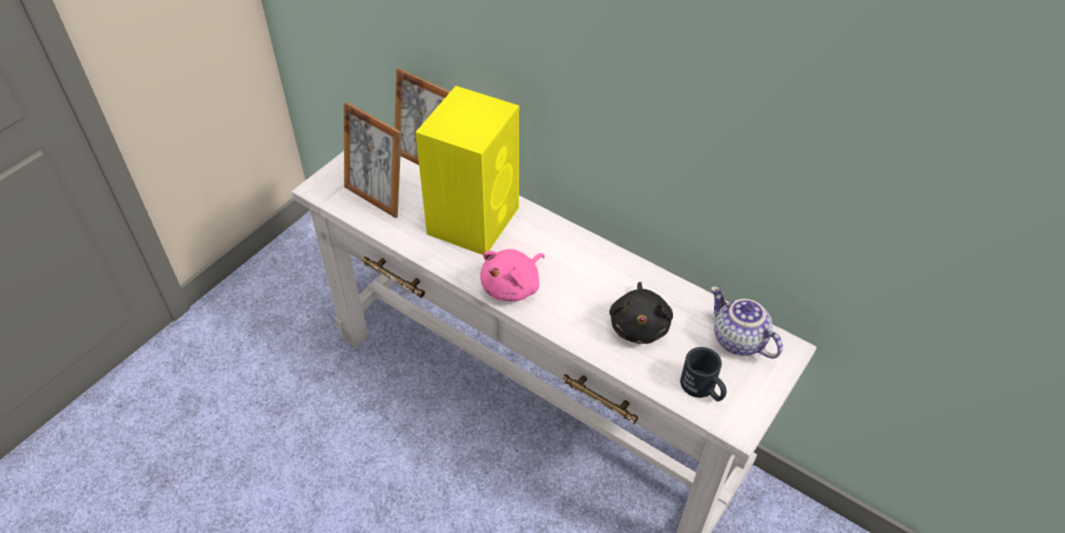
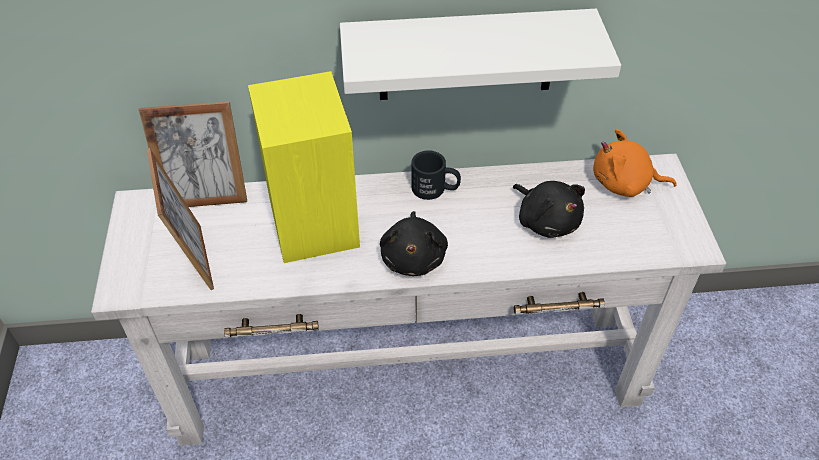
camera: 40 degrees left, 0 degrees up
picture frame [344,102,402,218] -> picture frame turned 105 degrees counterclockwise [147,148,214,290]
pink plush toy [480,249,545,301] -> black plush toy [380,211,448,276]
black mug [680,347,727,401] -> black mug moved to [412,150,461,200]
teapot [711,286,783,359] -> orange plush toy [593,129,677,197]
none -> white shelf [340,9,621,100]

